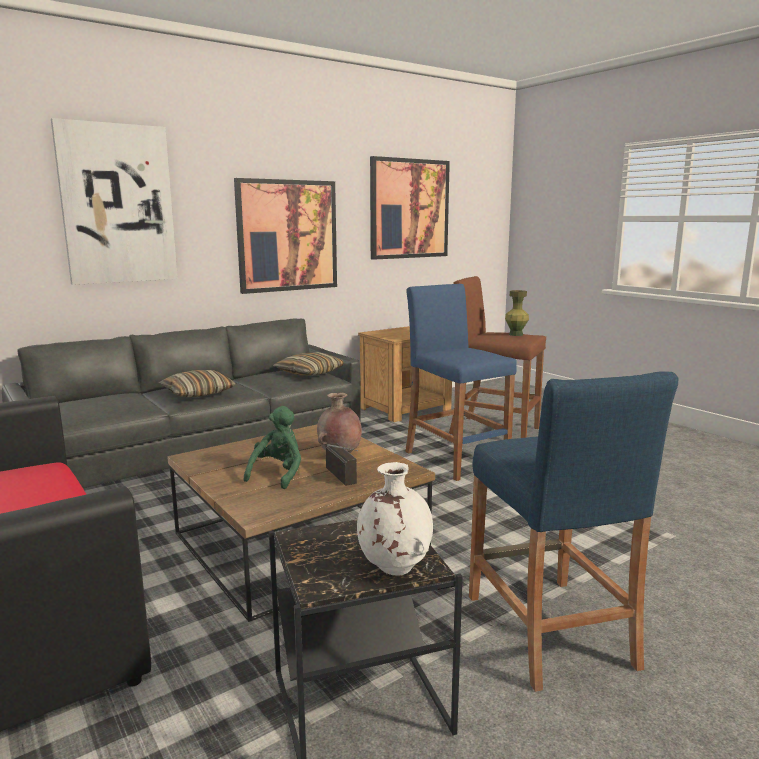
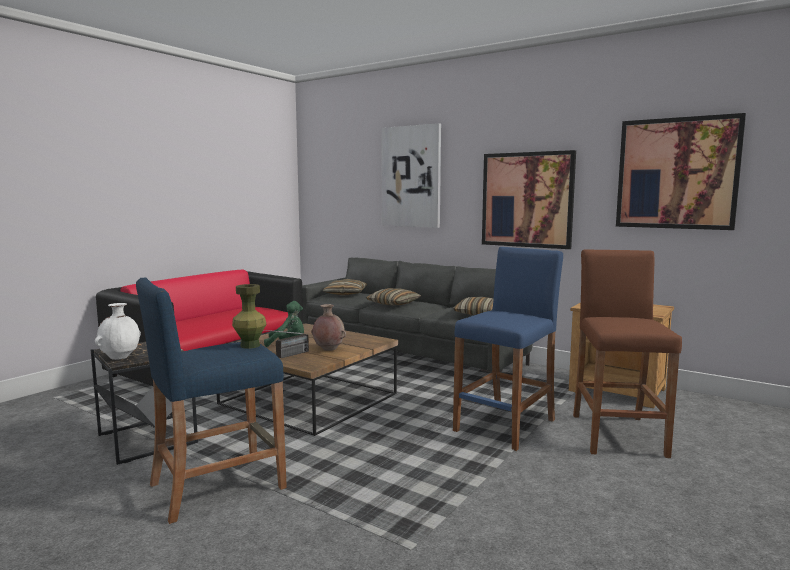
camera: 70 degrees right, 5 degrees down
green vase [505,290,529,336] -> green vase moved to [232,284,266,349]
none -> pillow [322,279,367,296]

